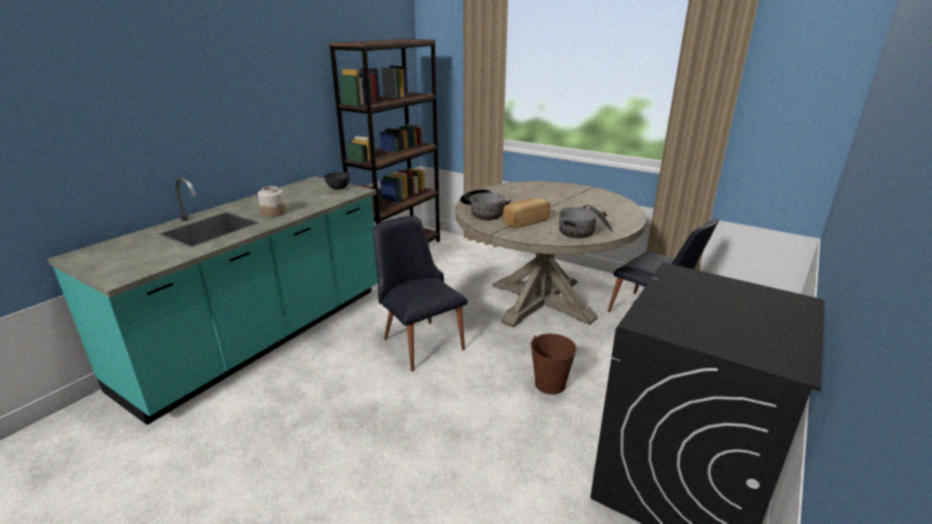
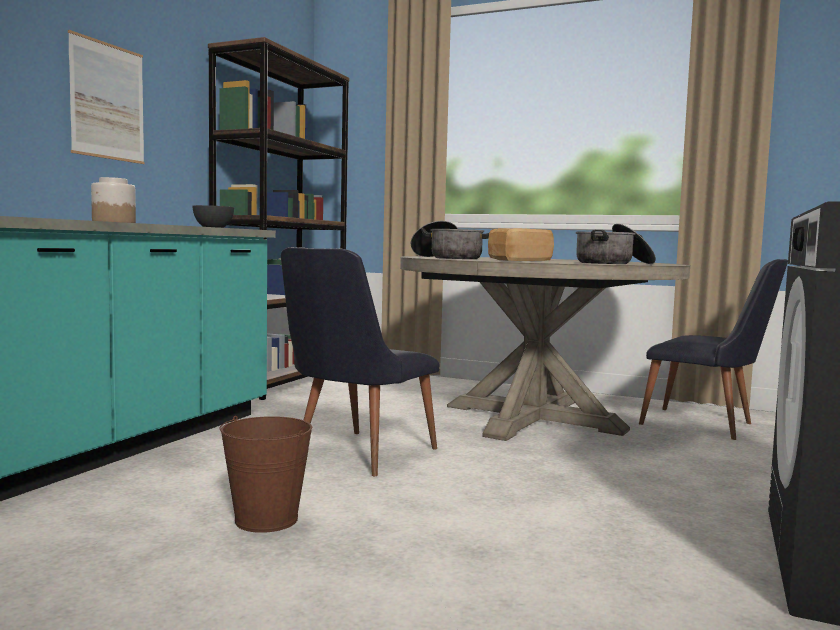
camera: 10 degrees left, 20 degrees down
black chair [373,216,468,372] -> black chair turned 105 degrees counterclockwise [281,247,440,476]
brown bucket [531,334,577,395] -> brown bucket moved to [220,416,312,533]
none -> picture [68,30,144,164]

